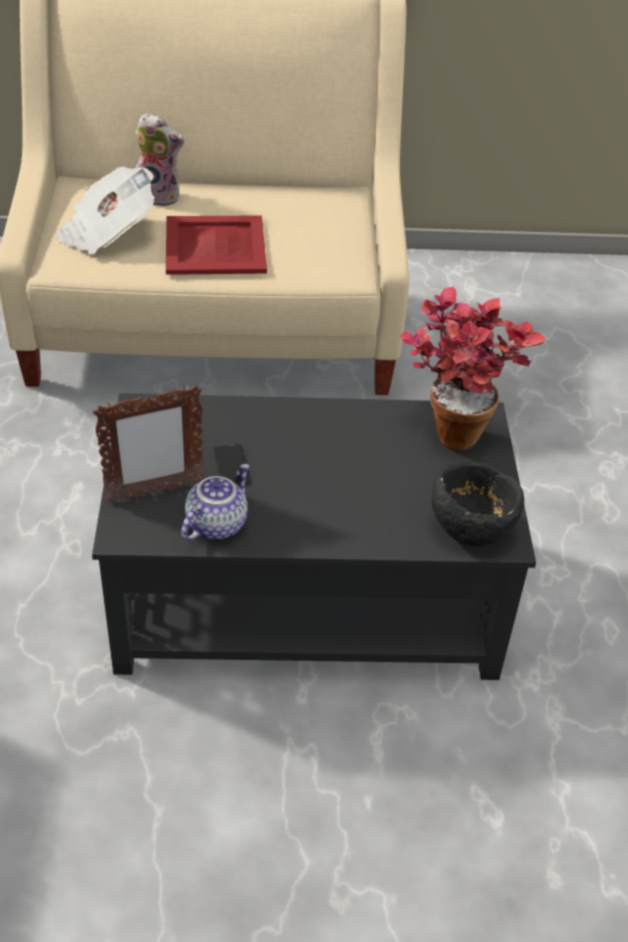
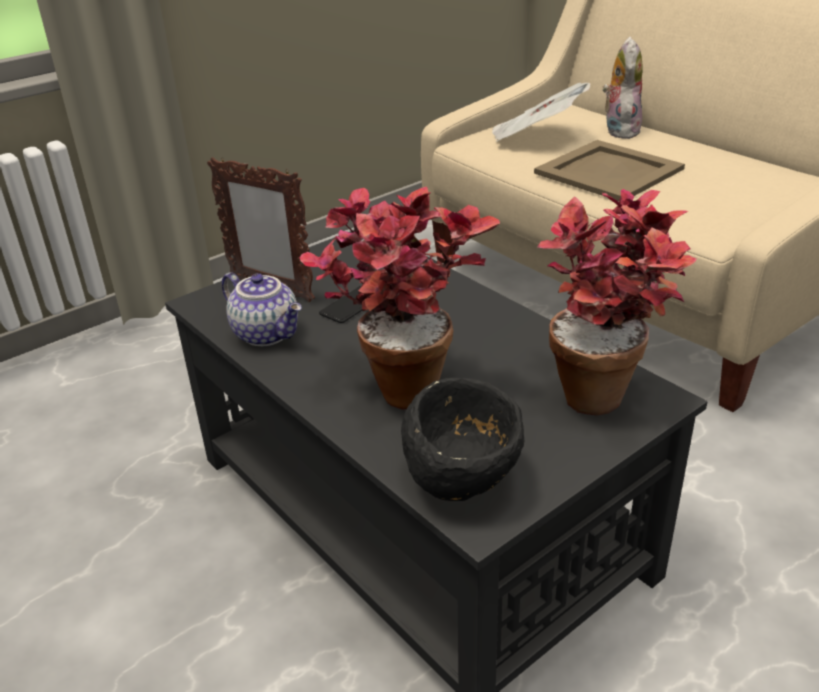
camera: 55 degrees right, 10 degrees down
plush toy [136,113,184,207] -> plush toy turned 150 degrees counterclockwise [603,37,642,139]
red tray [166,215,267,275] -> beige tray [534,140,685,201]
teapot [181,464,250,541] -> teapot turned 45 degrees clockwise [222,272,302,346]
none -> potted plant [299,187,500,410]

